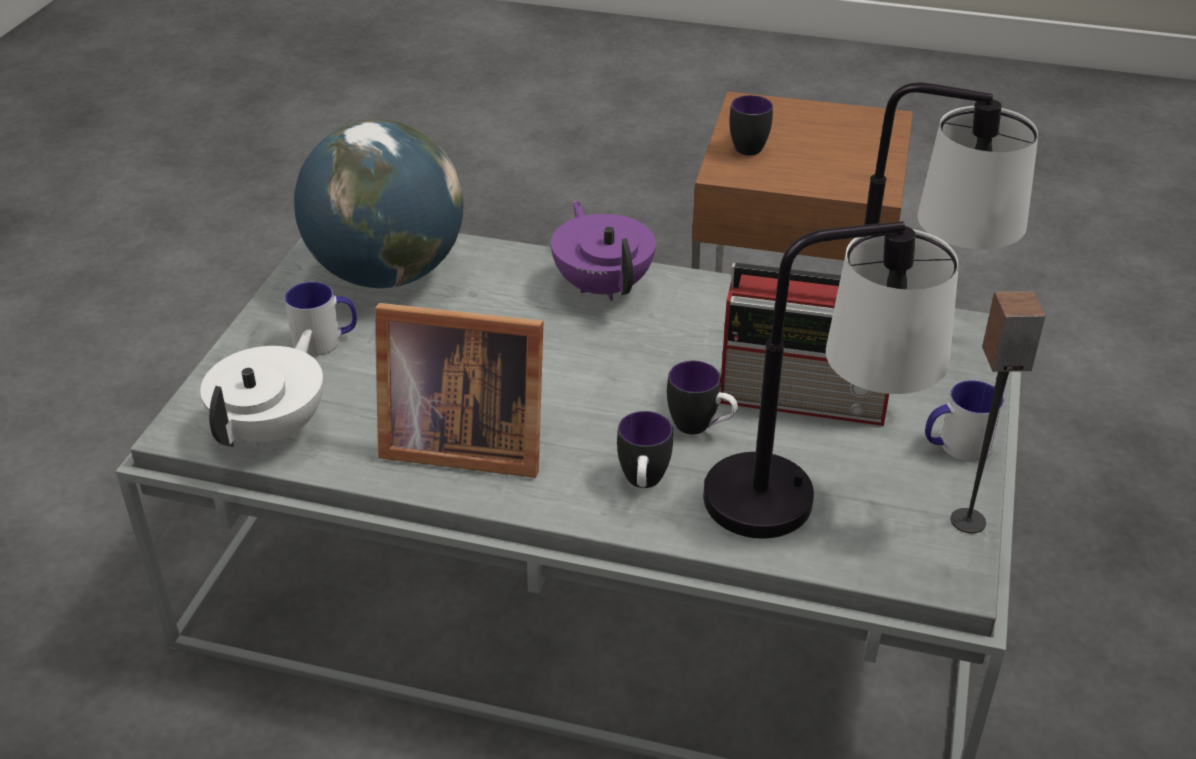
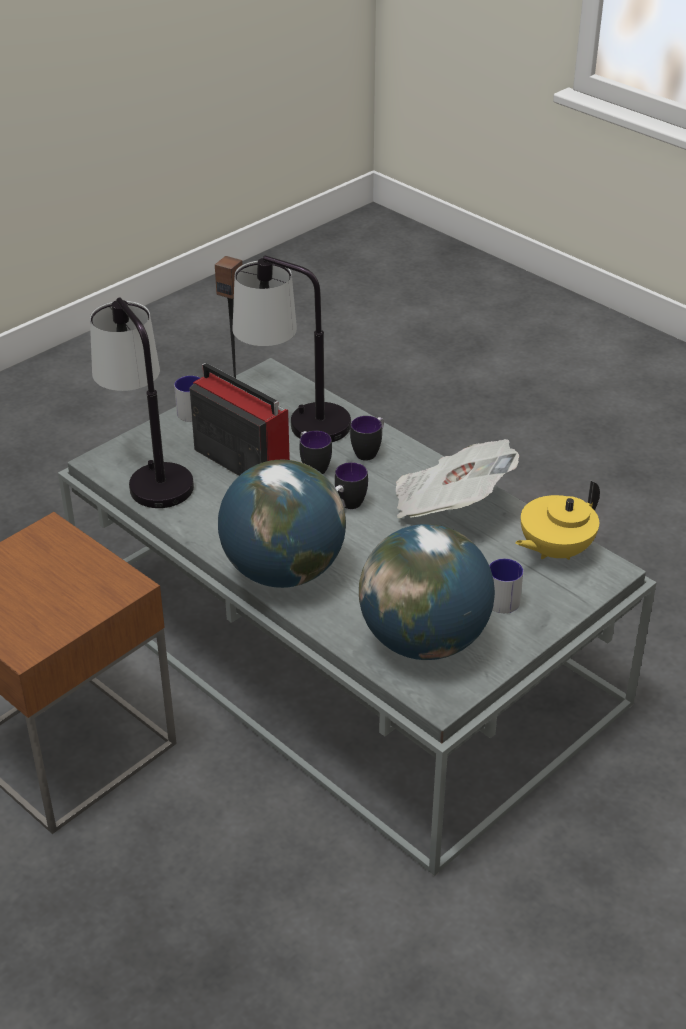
camera: 150 degrees left, 0 degrees up
white teapot [200,329,323,448] -> yellow teapot [515,480,600,560]
picture frame [375,303,544,478] -> newspaper [396,439,519,518]
purple teapot [551,201,656,301] -> globe [218,460,346,588]
mug [729,95,773,156] -> mug moved to [335,462,368,509]

